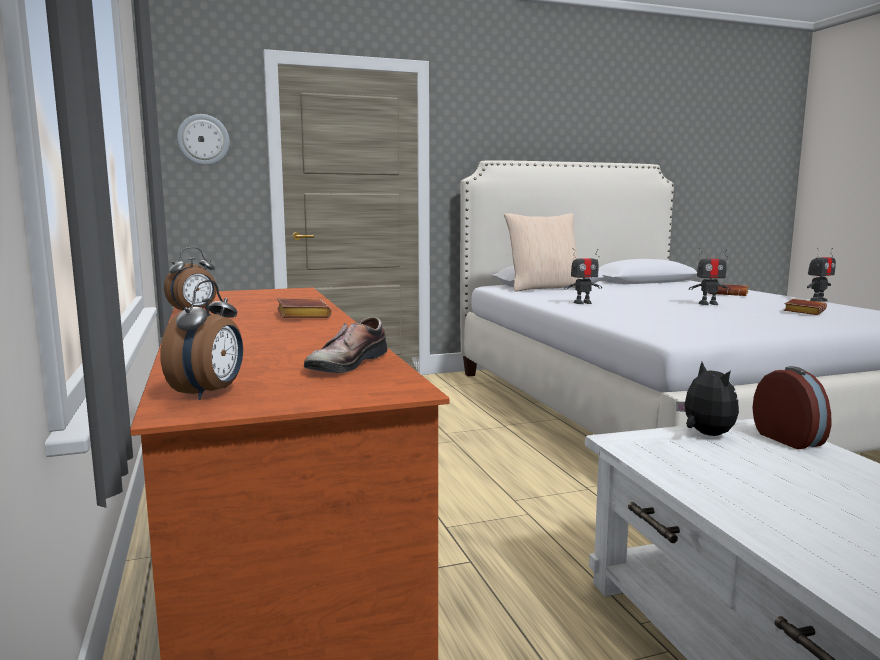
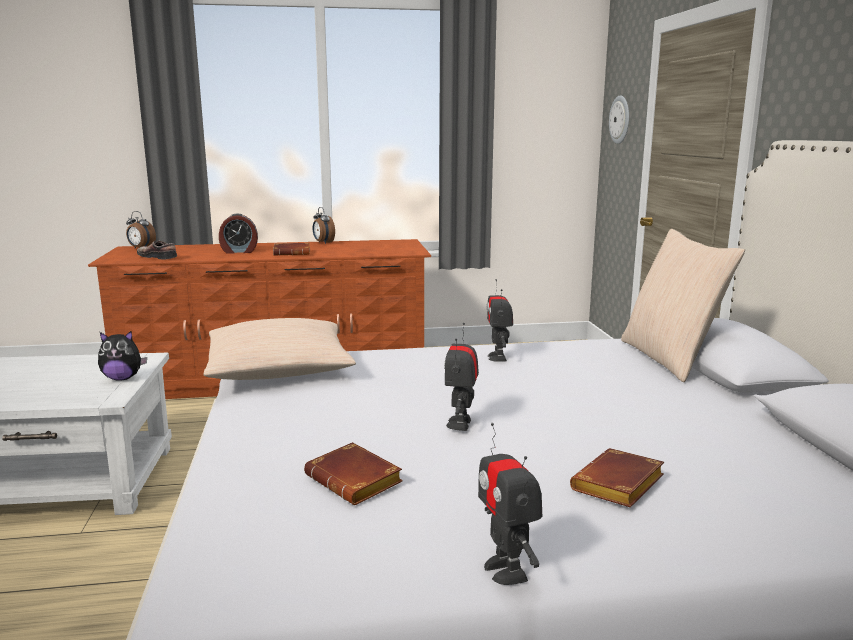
camera: 100 degrees right, 5 degrees up
alarm clock [752,366,831,449] -> alarm clock moved to [219,214,258,254]
none -> beige pillow [203,318,356,380]

